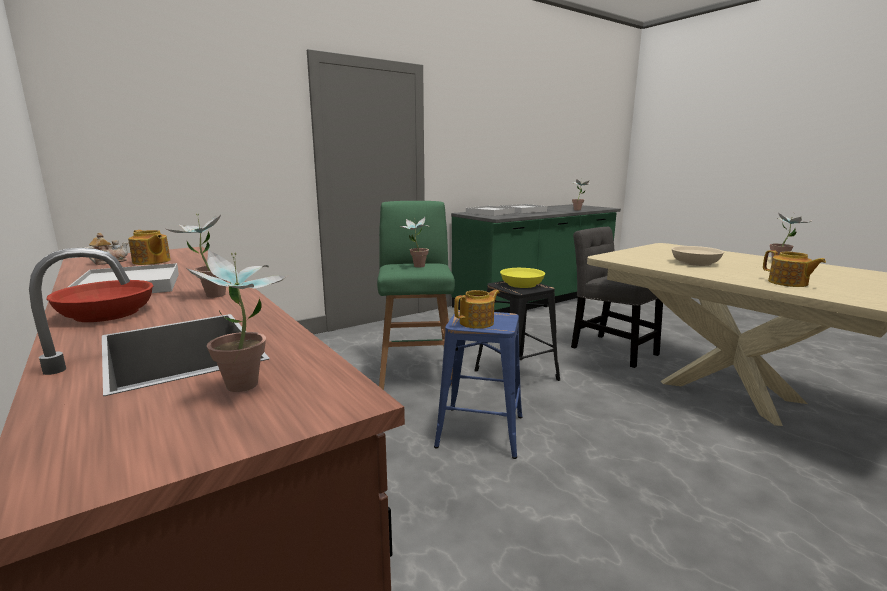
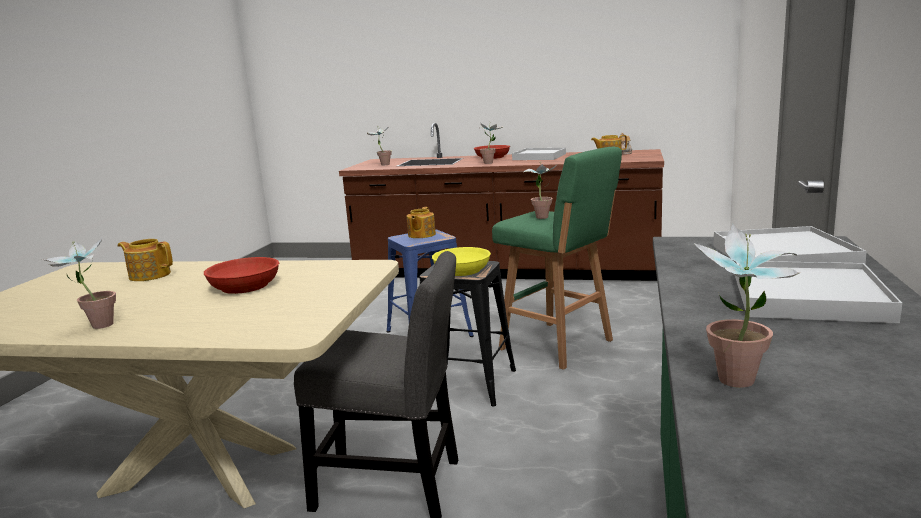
camera: 140 degrees right, 0 degrees up
beige bowl [671,246,724,266] -> red bowl [204,257,279,294]

